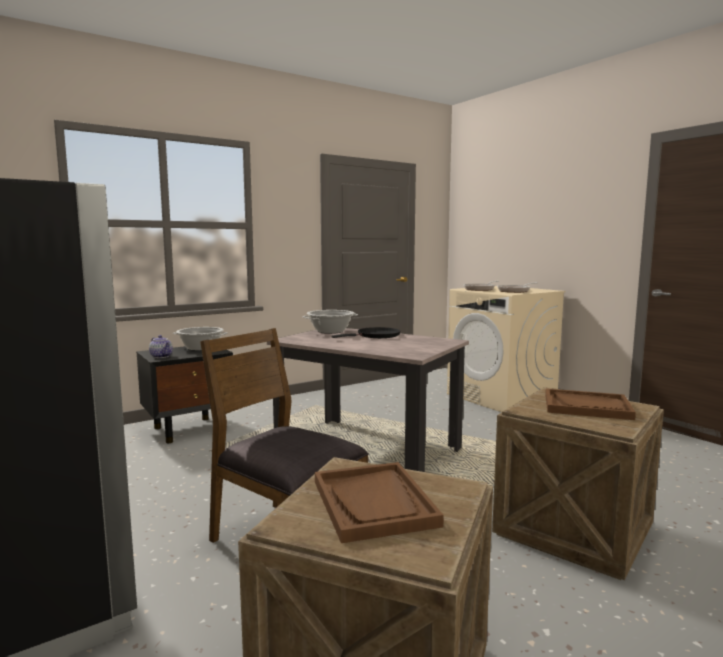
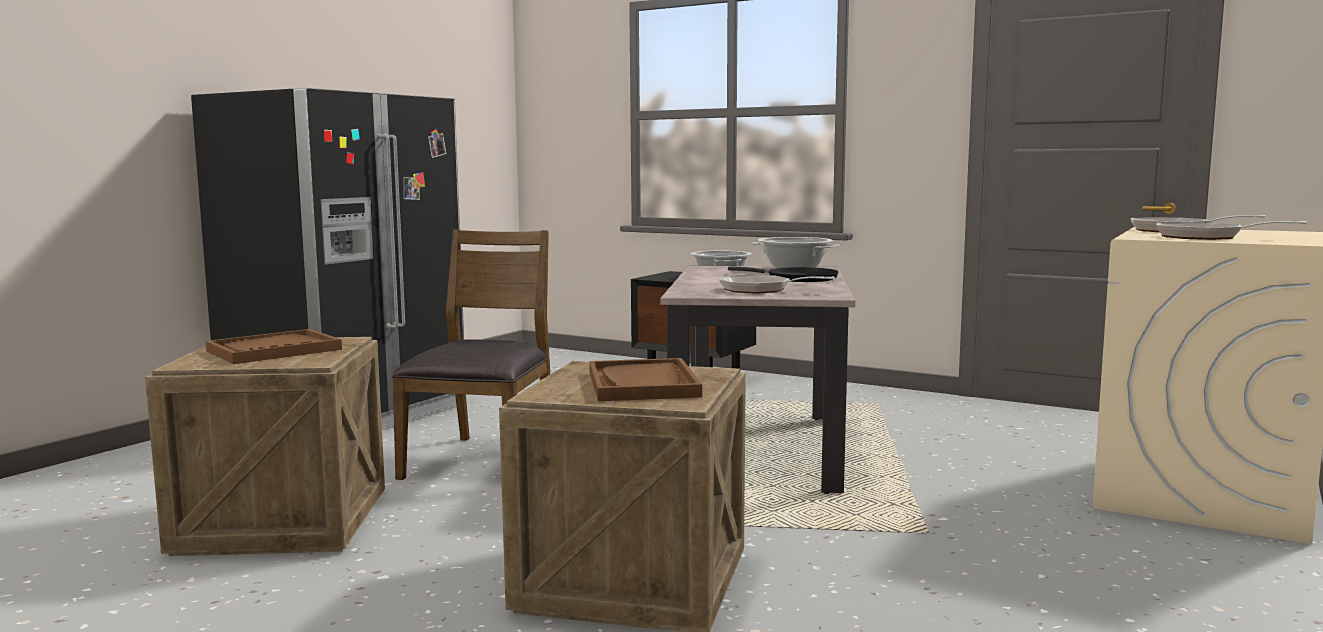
camera: 65 degrees right, 0 degrees up
teapot [149,335,173,358] -> none
none -> frying pan [719,275,835,294]

